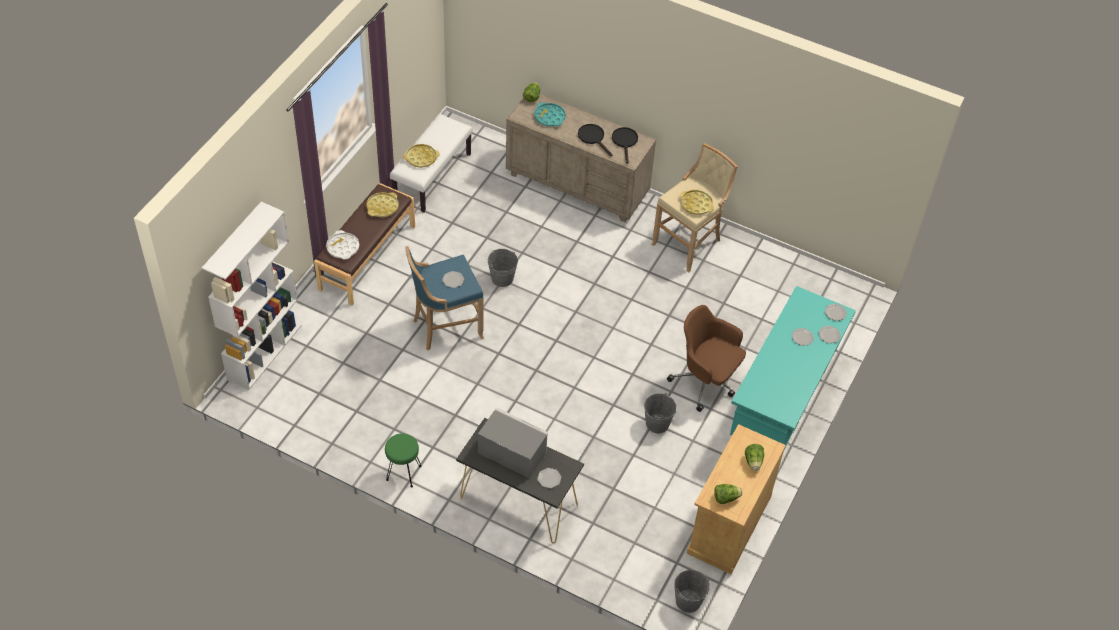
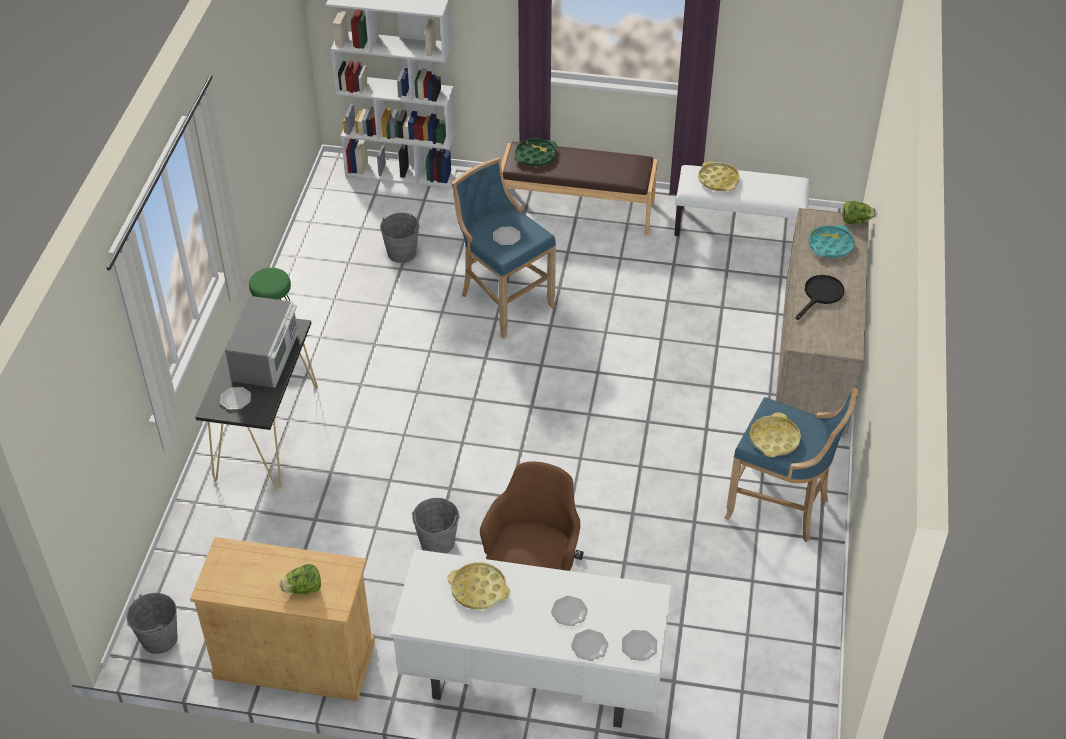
camera: 75 degrees right, 5 degrees down
white tray [326,230,359,260] -> green tray [514,138,557,166]
yellow tray [366,192,399,217] -> yellow tray moved to [447,562,510,609]
grey bucket [488,249,518,287] -> grey bucket moved to [380,213,419,263]
black frying pan [612,127,638,164] -> none
beige stool [651,143,738,272] -> blue stool [724,388,858,542]
lettuce [714,484,742,504] -> none
turquoise desk [730,286,856,445] -> white desk [391,549,671,728]

